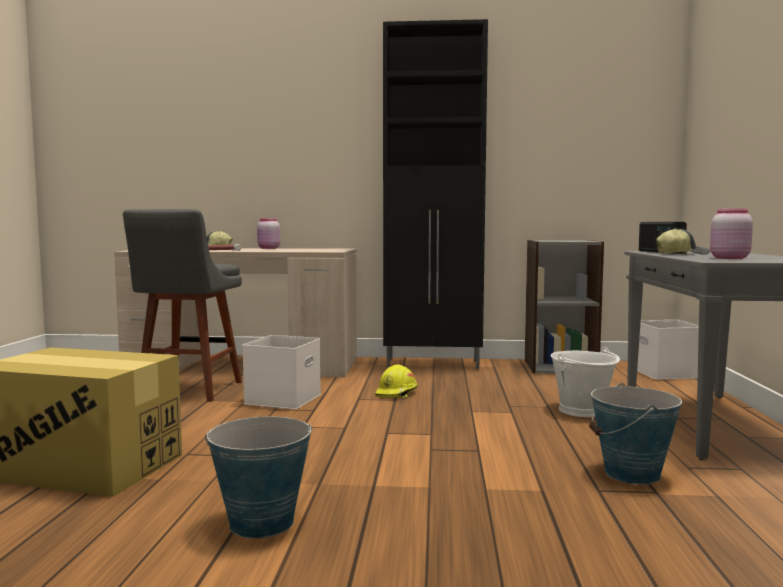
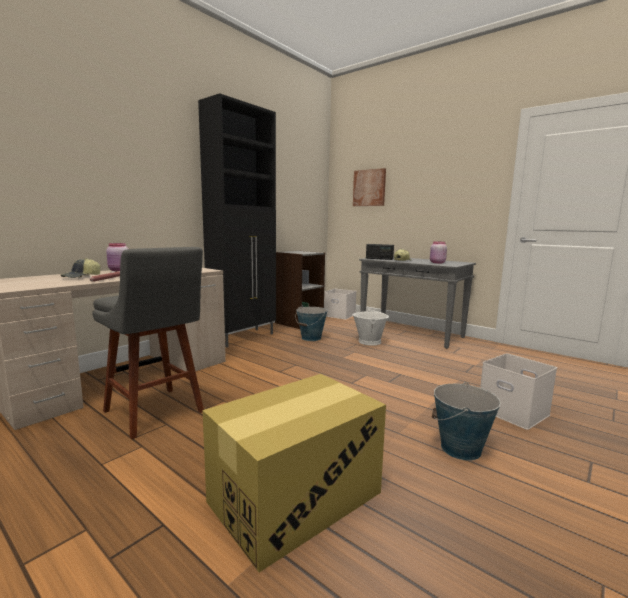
camera: 55 degrees left, 5 degrees up
white storage box [242,335,321,409] -> white storage box moved to [480,353,557,430]
yellow hard hat [375,364,418,398] -> none
bucket [589,383,682,484] -> bucket moved to [295,307,328,341]
none -> picture [353,168,386,206]

